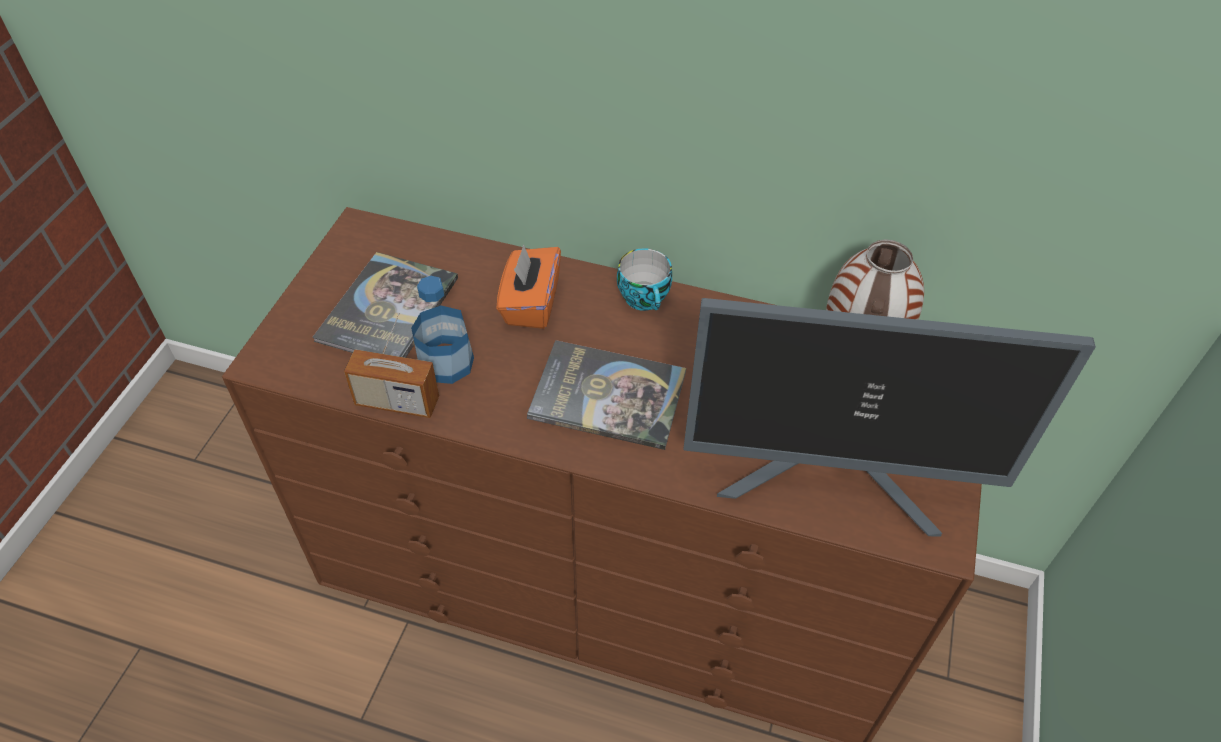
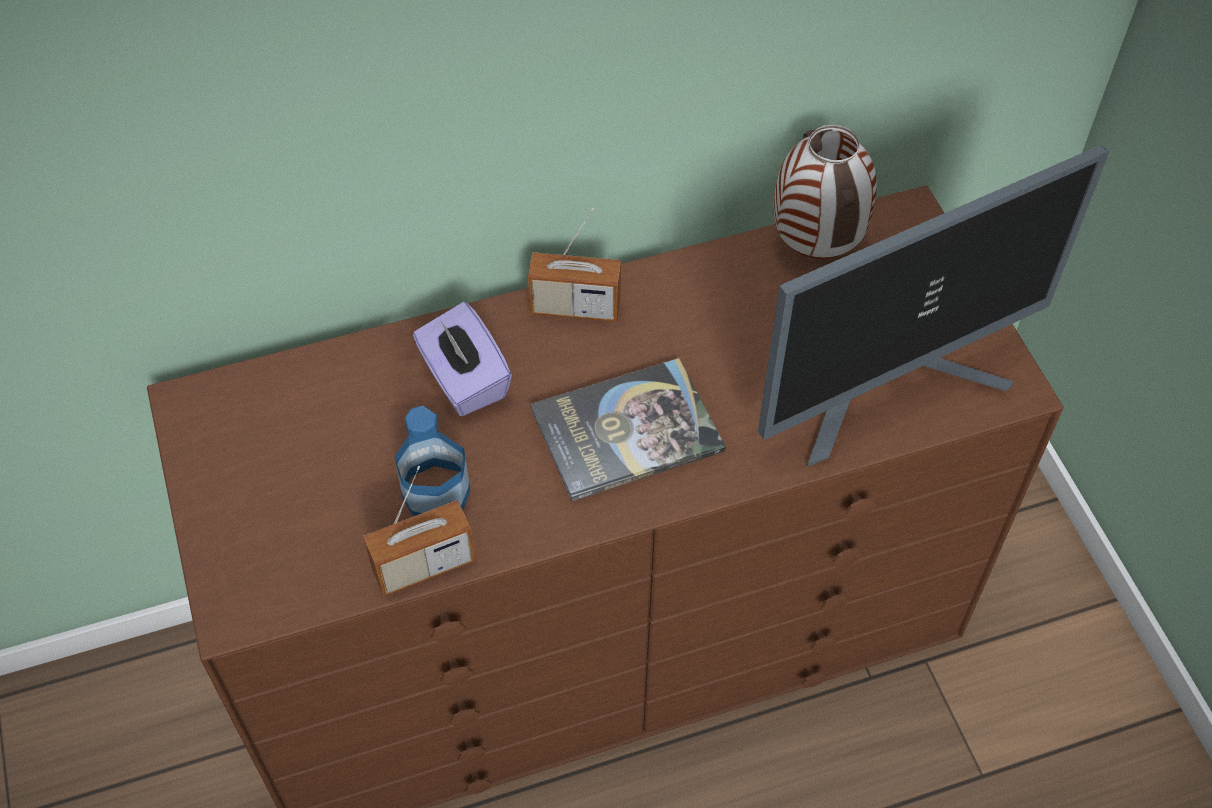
camera: 35 degrees left, 5 degrees up
book [312,252,458,358] -> none
orange tissue box [497,244,561,329] -> purple tissue box [413,302,512,416]
cup [617,248,672,311] -> radio [528,208,621,322]

